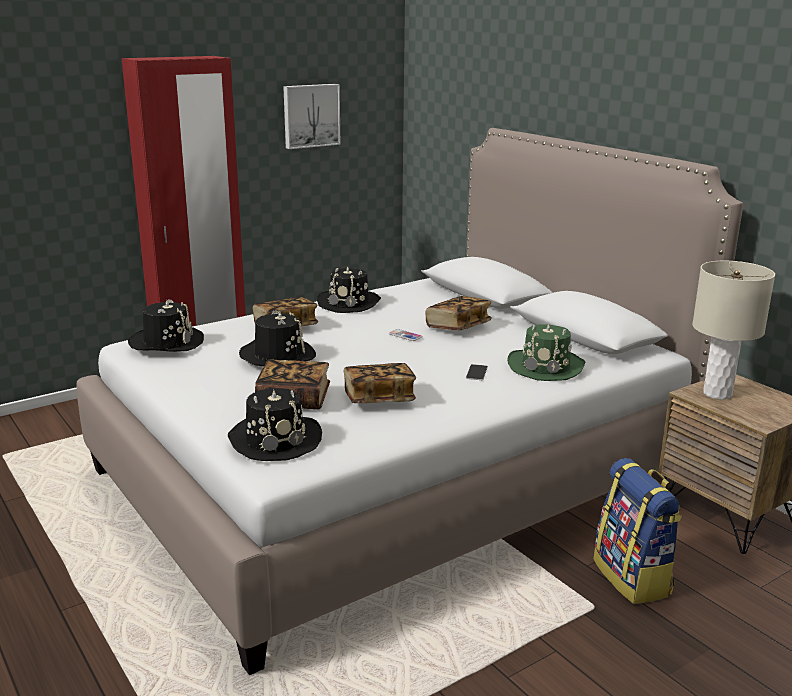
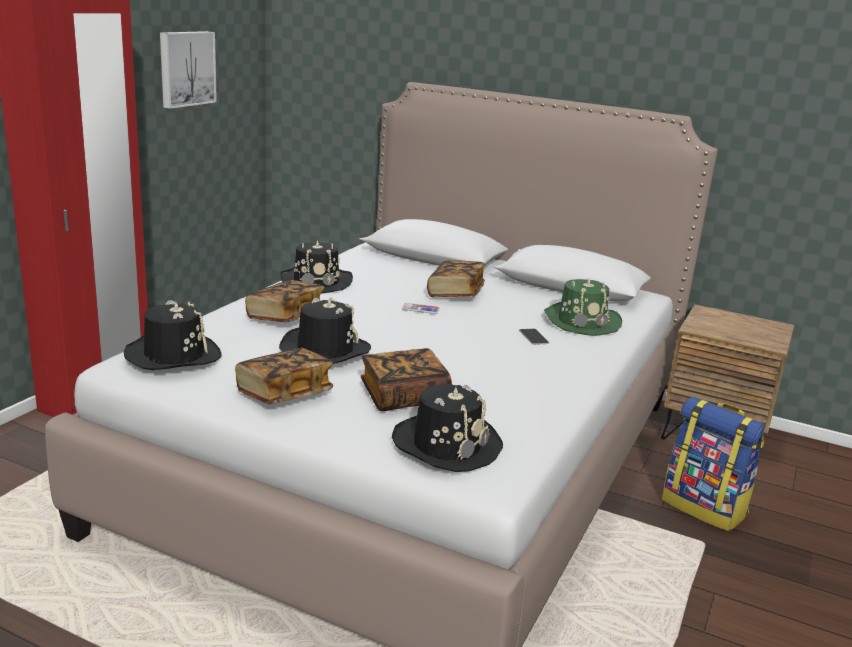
camera: 30 degrees left, 0 degrees up
book [344,363,416,403] -> book moved to [235,348,333,404]
beige table lamp [692,261,775,400] -> none

